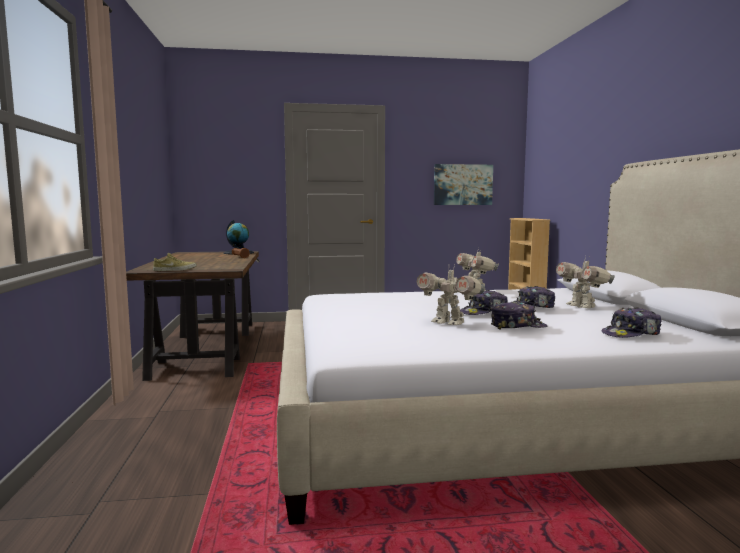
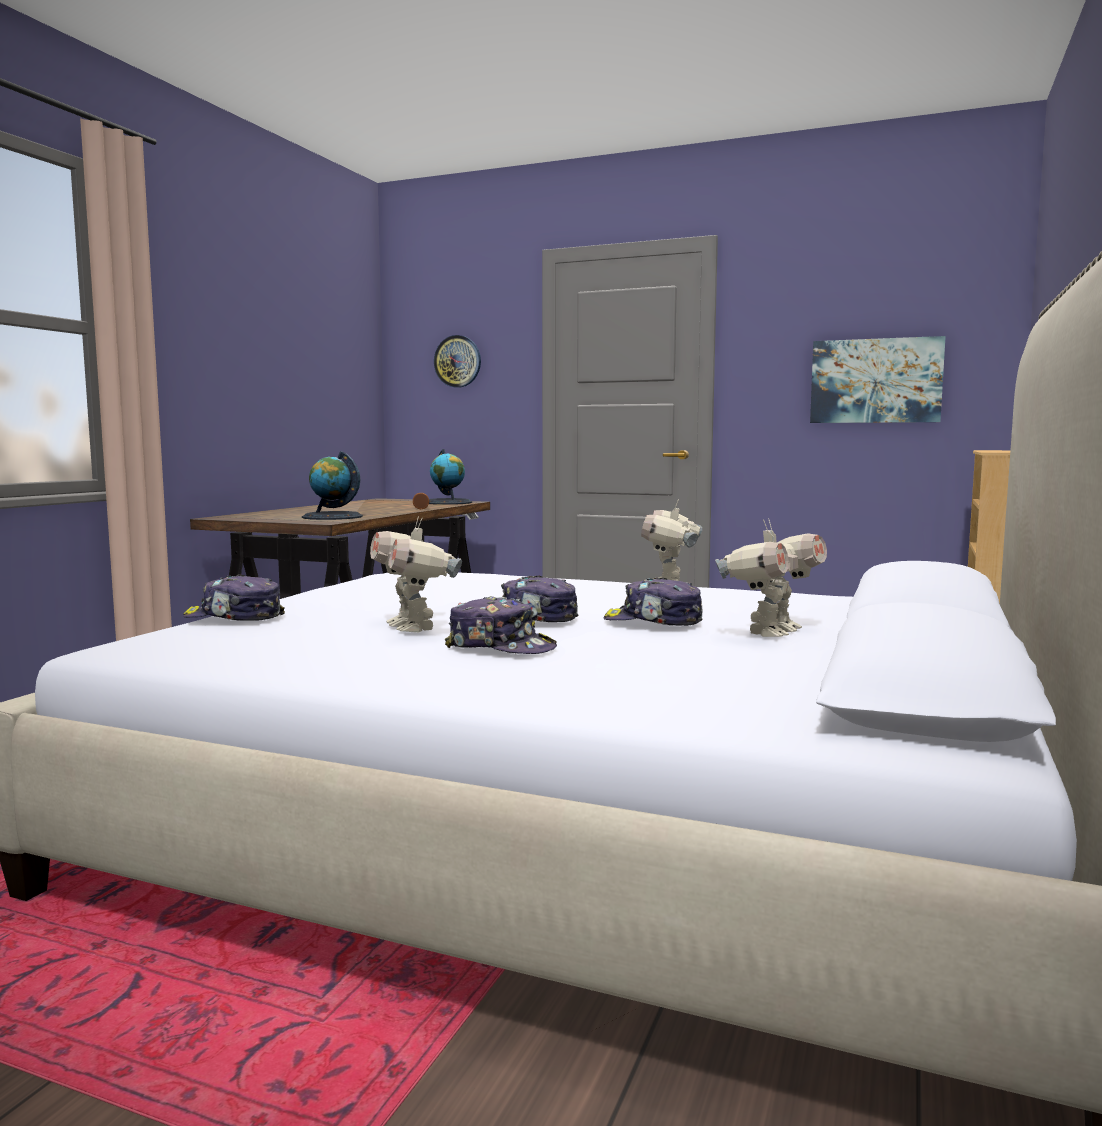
camera: 30 degrees right, 0 degrees up
beige shoe [153,253,197,271] -> none
toy robot [556,256,615,309] -> toy robot turned 150 degrees counterclockwise [715,518,827,637]
cap [601,307,661,338] -> cap moved to [183,574,285,621]
none -> globe [302,451,363,520]
none -> wall clock [434,335,481,388]

